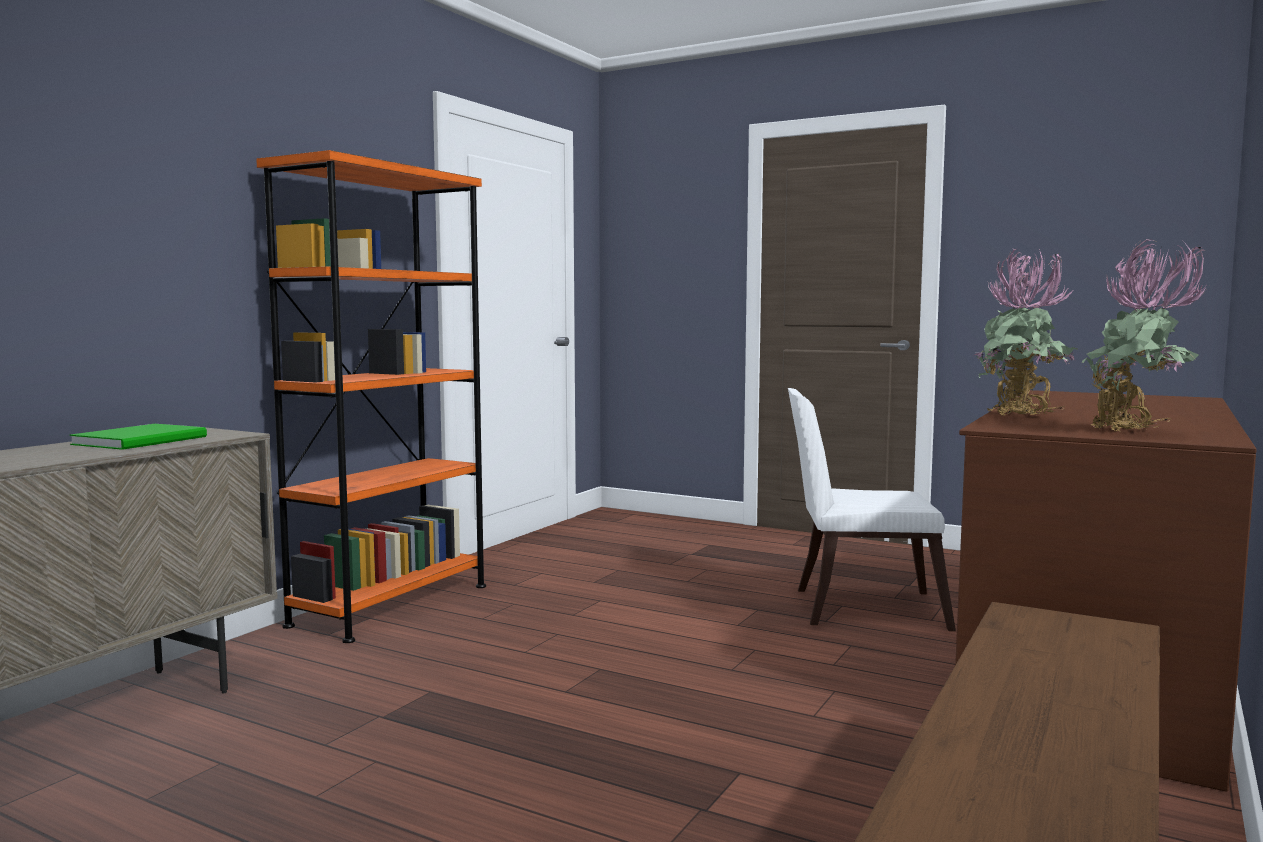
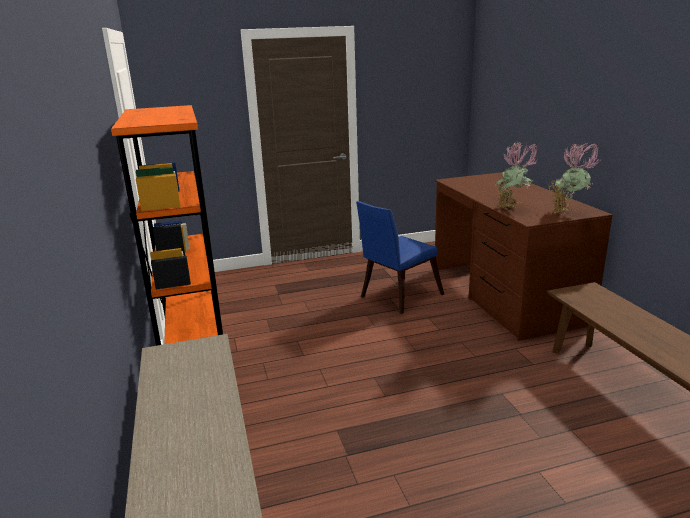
camera: 45 degrees left, 15 degrees up
green book [70,424,207,450] -> none
white chair [788,388,956,631] -> blue chair [356,201,444,314]

